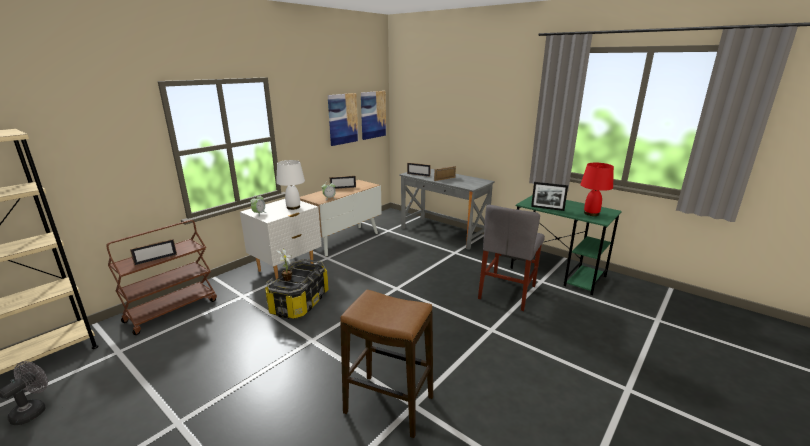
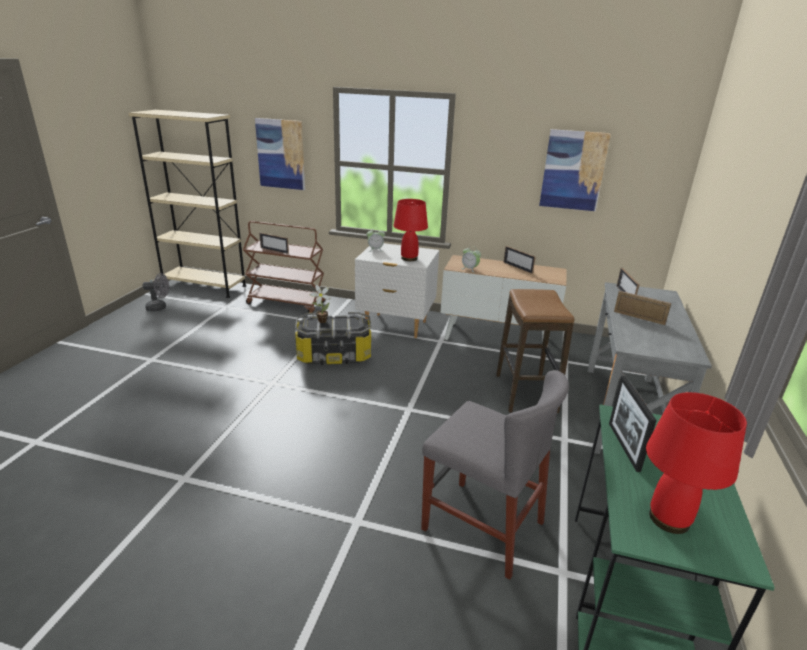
camera: 65 degrees right, 5 degrees up
white table lamp [276,160,305,210] -> red table lamp [394,199,428,261]
stool [340,290,433,438] -> stool moved to [496,289,574,413]
picture [361,91,386,140] -> picture moved to [255,118,305,190]
grey chair [478,205,545,311] -> grey chair turned 150 degrees counterclockwise [421,370,569,580]

